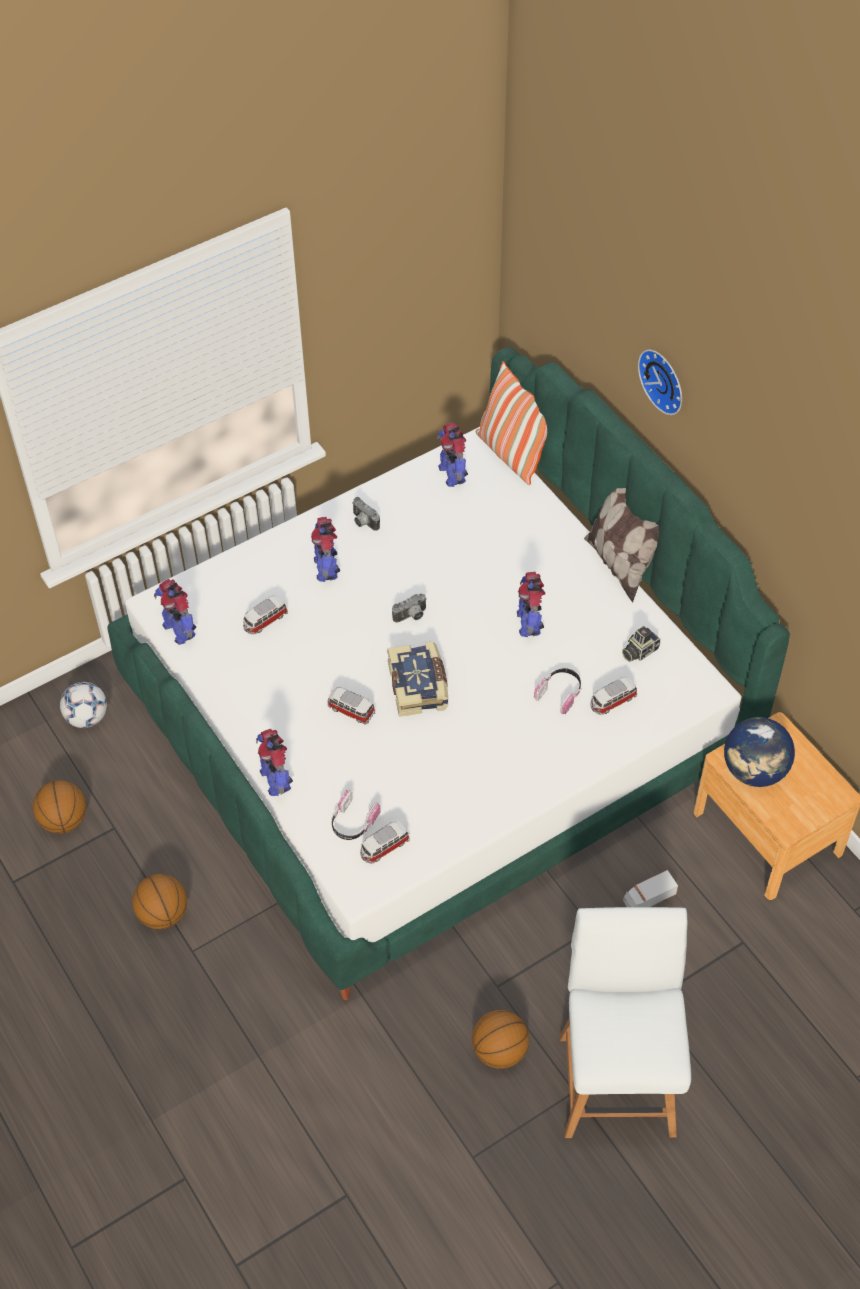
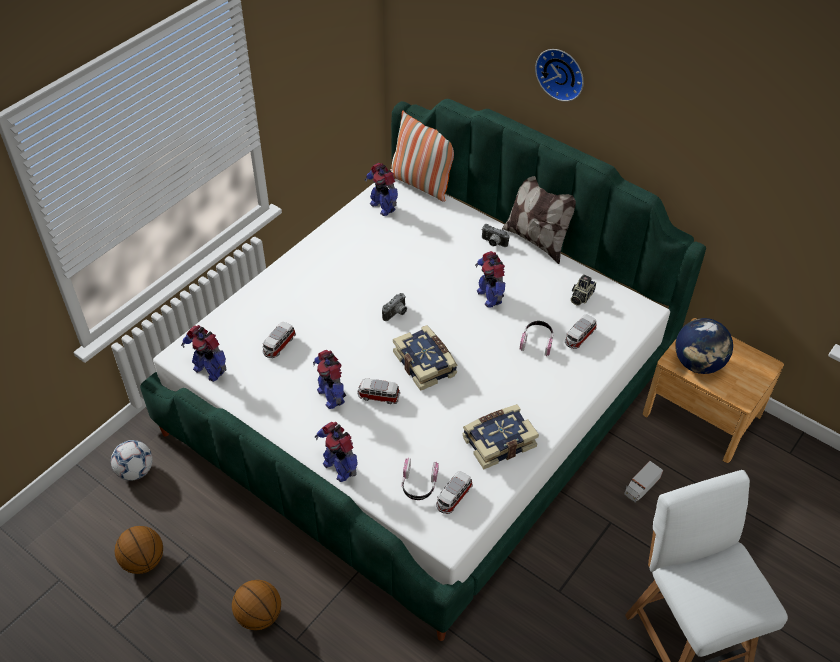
camera: 20 degrees left, 5 degrees down
toy robot [311,517,340,582] -> toy robot moved to [313,350,346,409]
camera [352,497,380,531] -> camera moved to [482,224,509,247]
basketball [472,1010,529,1069] -> none
none -> book [462,404,539,469]

